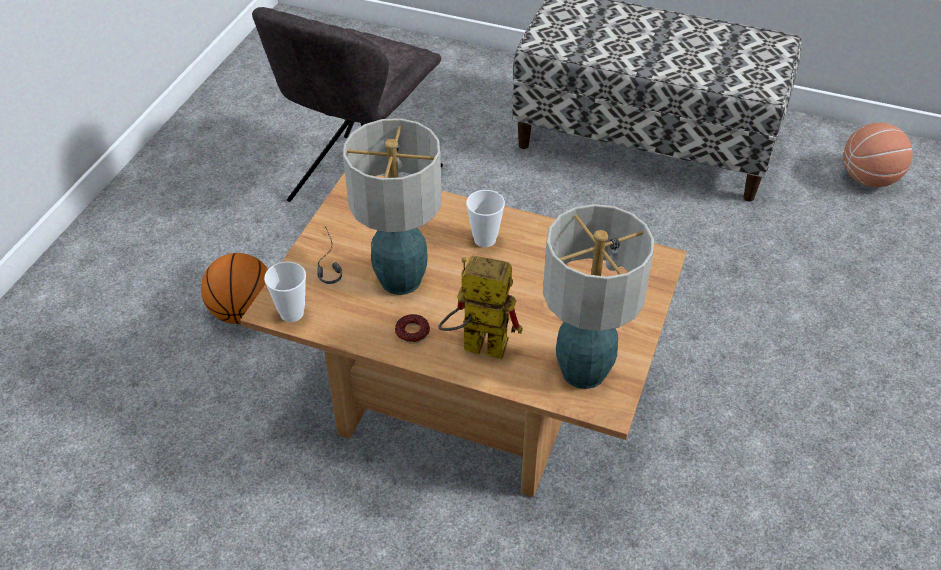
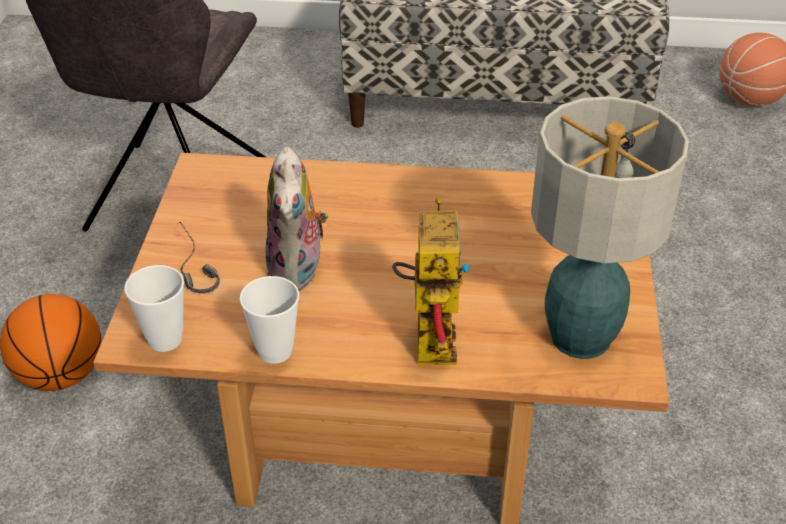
camera: 15 degrees left, 5 degrees down
table lamp [343,118,442,295] -> plush toy [265,146,328,291]
donut [395,314,430,344] -> none
toy robot [438,255,523,360] -> toy robot turned 90 degrees clockwise [392,196,470,365]
cup [466,190,505,247] -> cup moved to [240,276,300,364]

